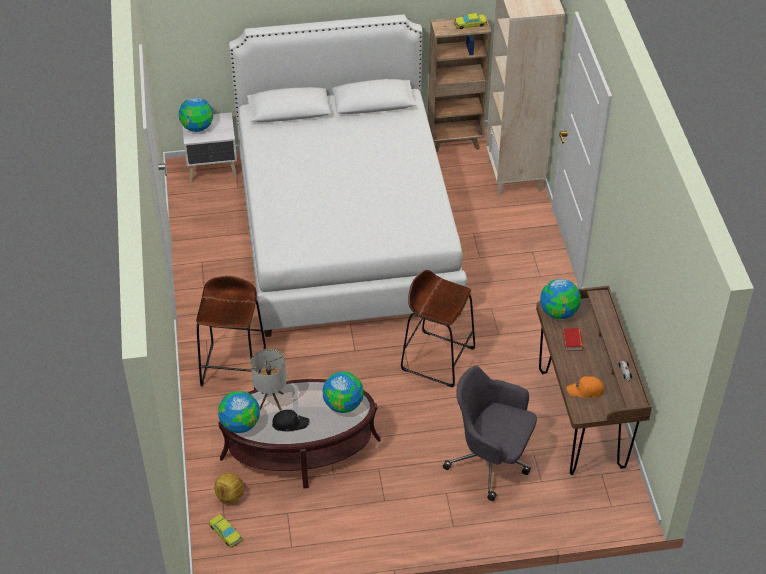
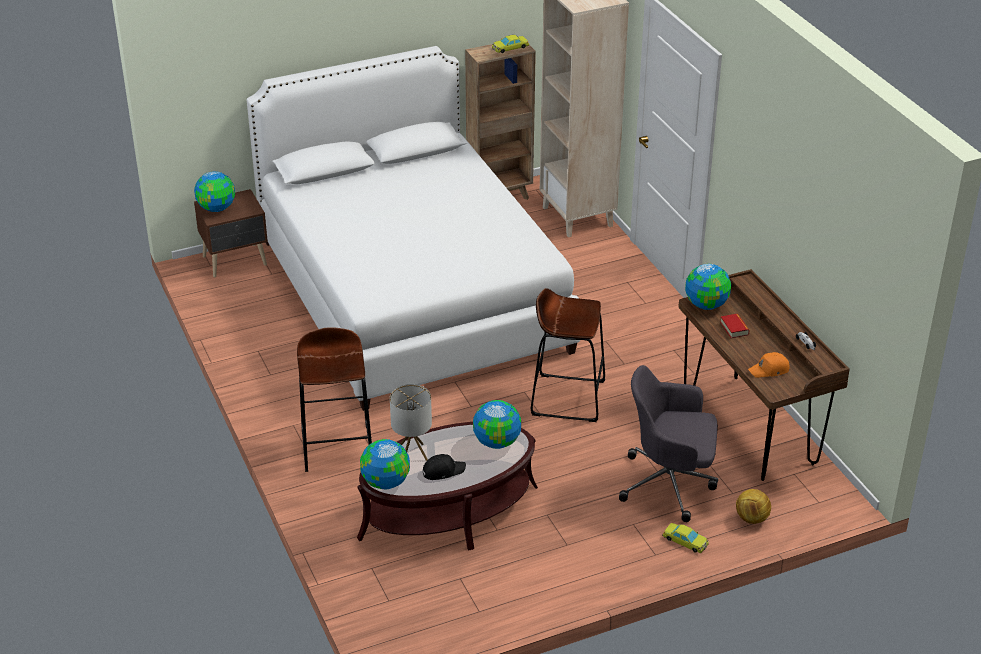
camera: 15 degrees left, 10 degrees down
white nightstand [182,112,237,183] -> brown nightstand [194,189,268,277]
yellow toy car [208,514,242,548] -> yellow toy car moved to [662,523,709,553]
football [214,473,244,503] -> football moved to [736,489,771,524]

